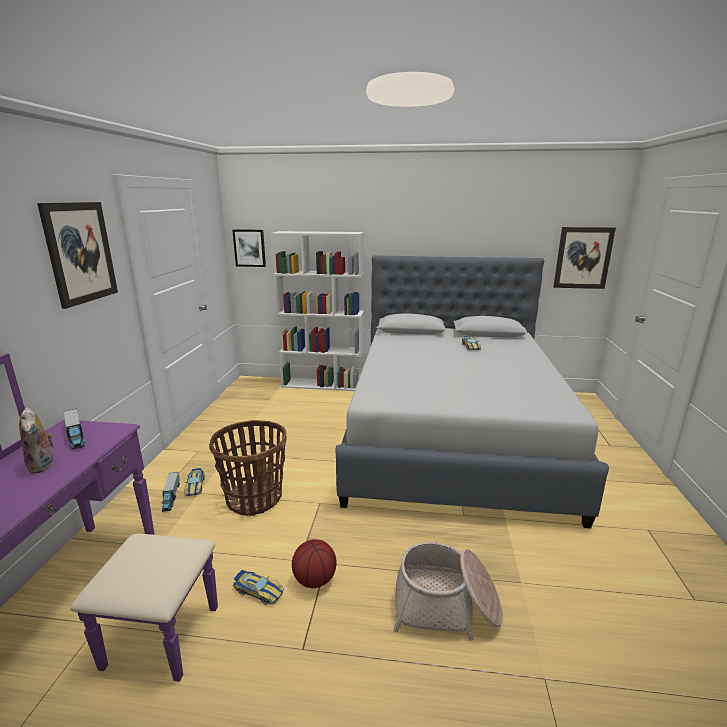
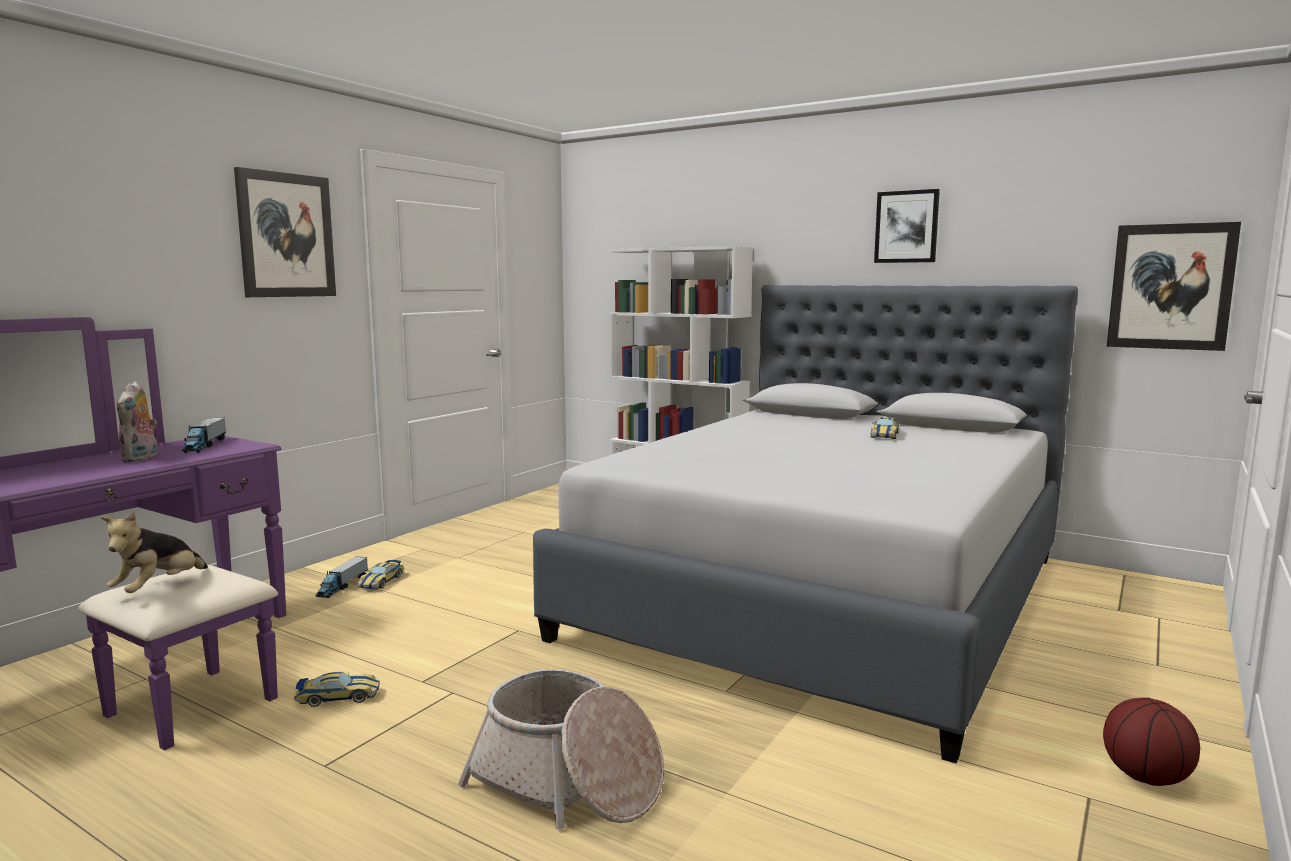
camera: 25 degrees right, 10 degrees down
basket [209,420,287,516] -> none
picture [232,229,266,267] -> picture moved to [874,189,940,263]
toy car [233,570,283,605] -> toy car turned 60 degrees counterclockwise [294,672,380,707]
basketball [292,539,337,588] -> basketball moved to [1103,697,1200,786]
none -> plush toy [101,512,208,593]

